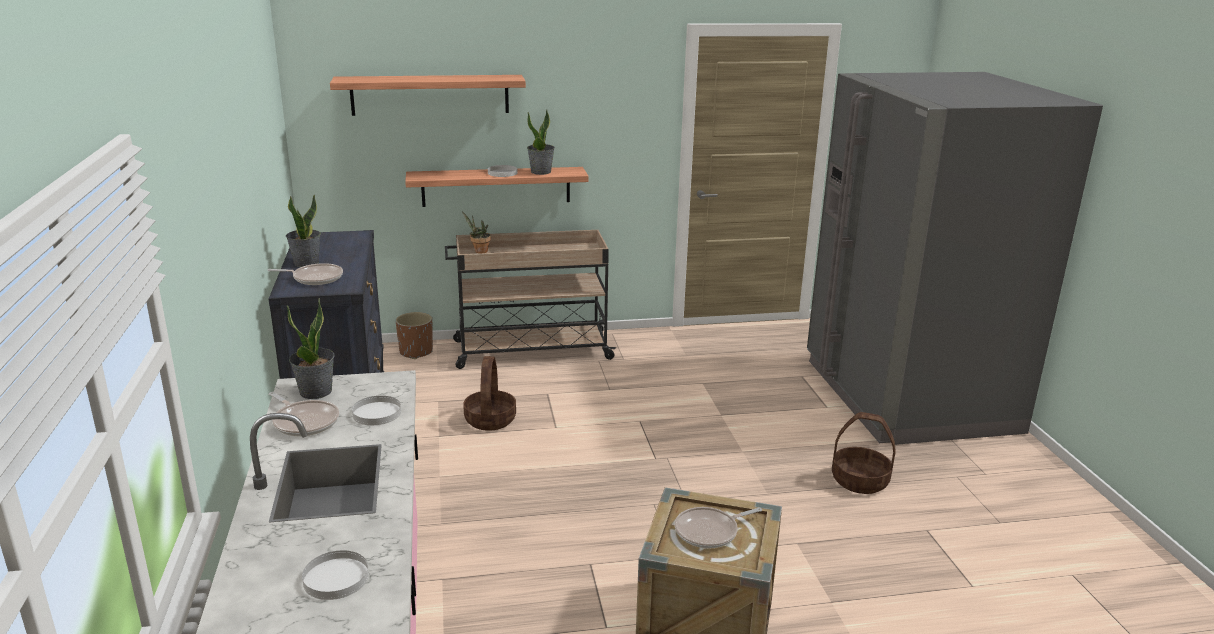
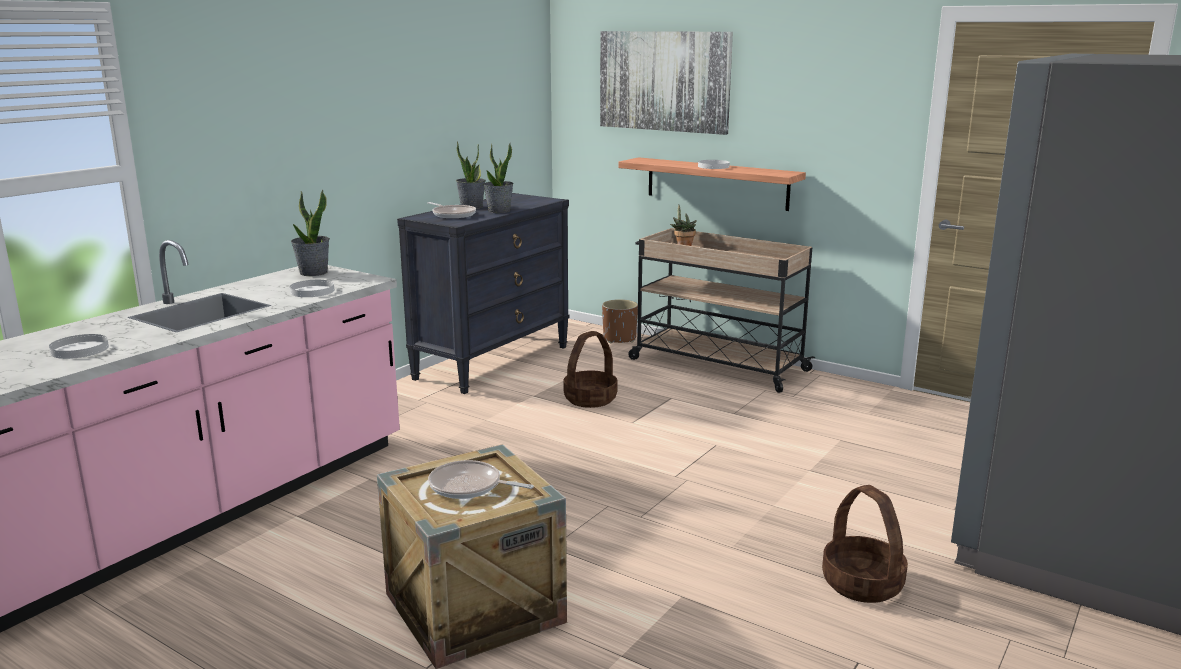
camera: 45 degrees right, 5 degrees down
frying pan [269,392,339,437] -> none
shelf [330,75,526,116] -> picture [600,31,733,135]
potted plant [527,110,555,175] -> potted plant moved to [483,143,514,213]

